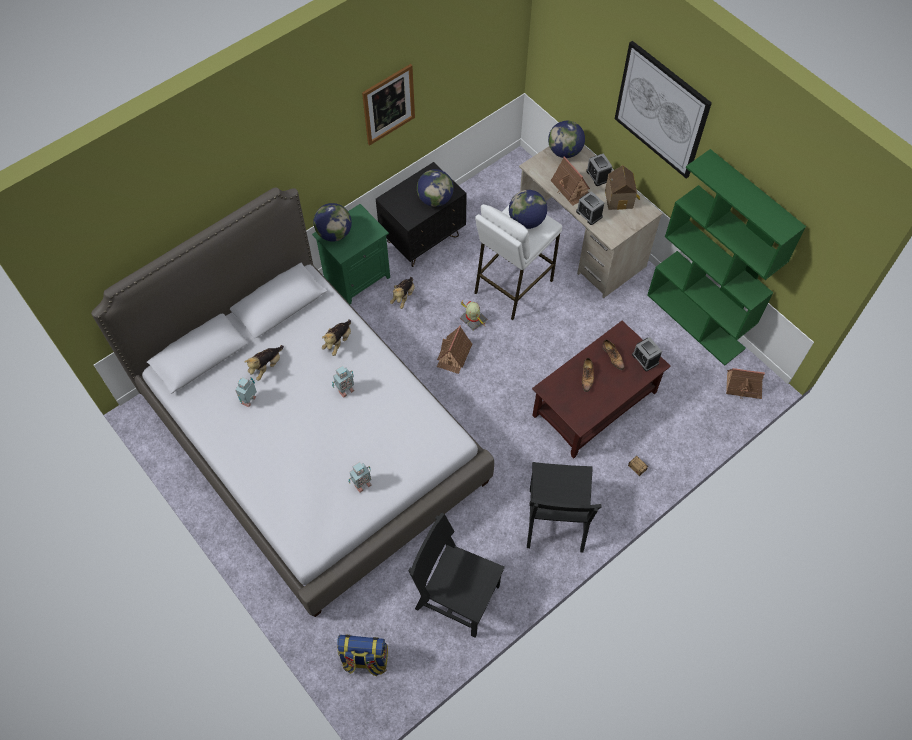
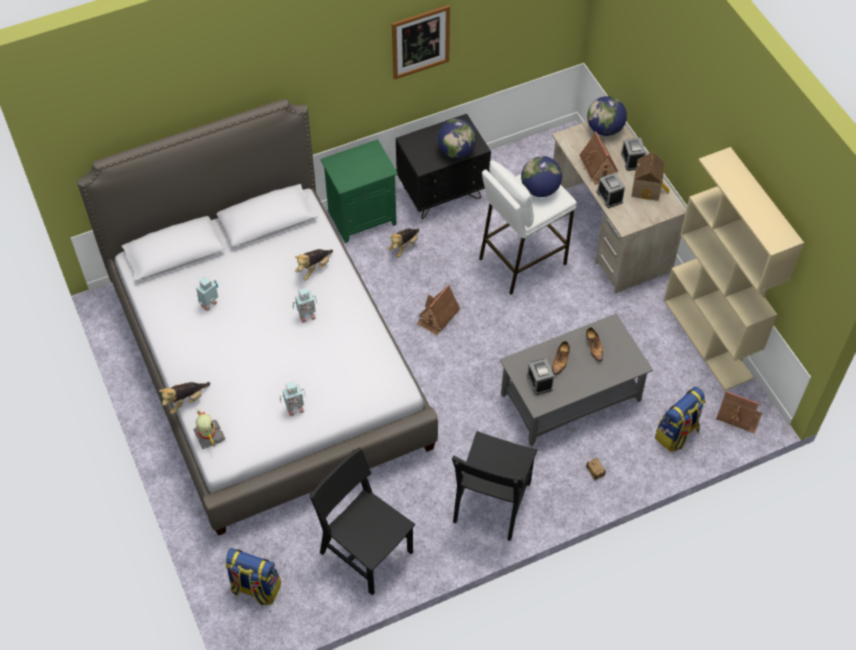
camera: 15 degrees right, 5 degrees down
plush toy [245,345,284,381] -> plush toy moved to [159,382,210,414]
globe [314,203,352,242] -> none
toy robot [460,301,487,331] -> toy robot moved to [194,409,225,449]
brown coffee table [532,321,671,458] -> grey coffee table [500,314,653,446]
picture [615,41,712,178] -> none
alarm clock [632,337,662,371] -> alarm clock moved to [527,359,554,395]
green bookcase [647,149,806,366] -> beige bookcase [664,147,804,391]
none -> backpack [655,387,706,452]

